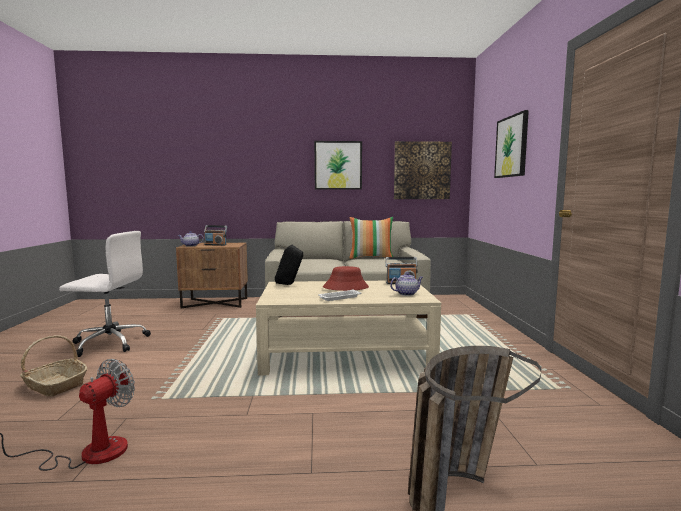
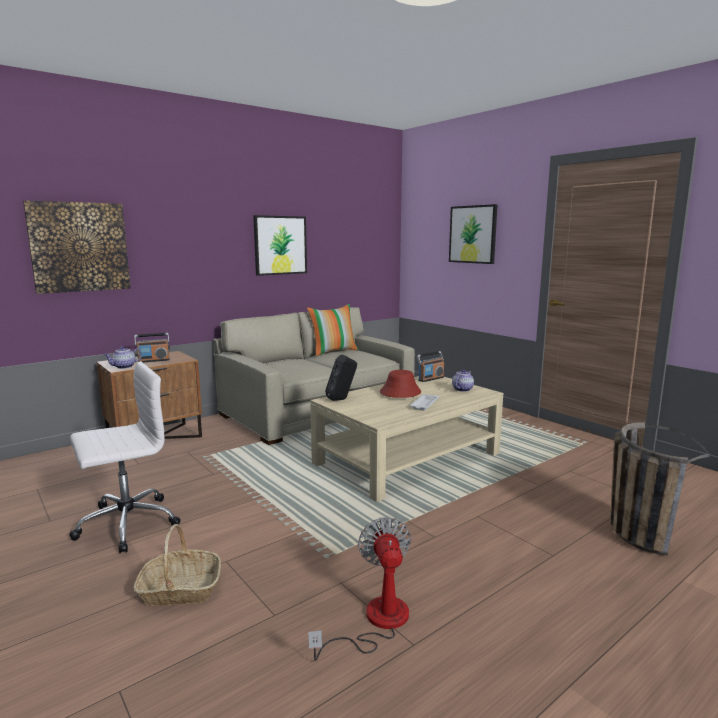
camera: 35 degrees left, 5 degrees up
picture [394,141,452,199] -> picture moved to [23,200,131,294]

